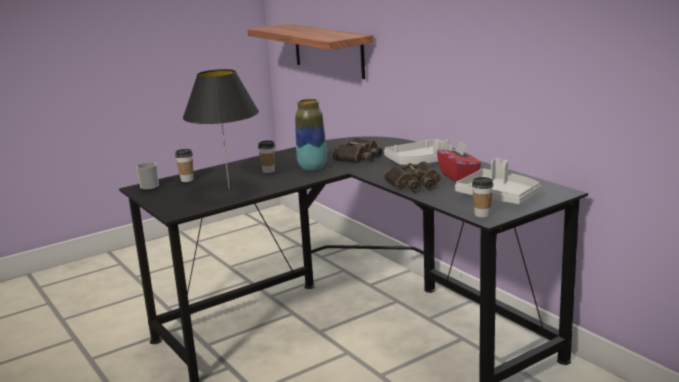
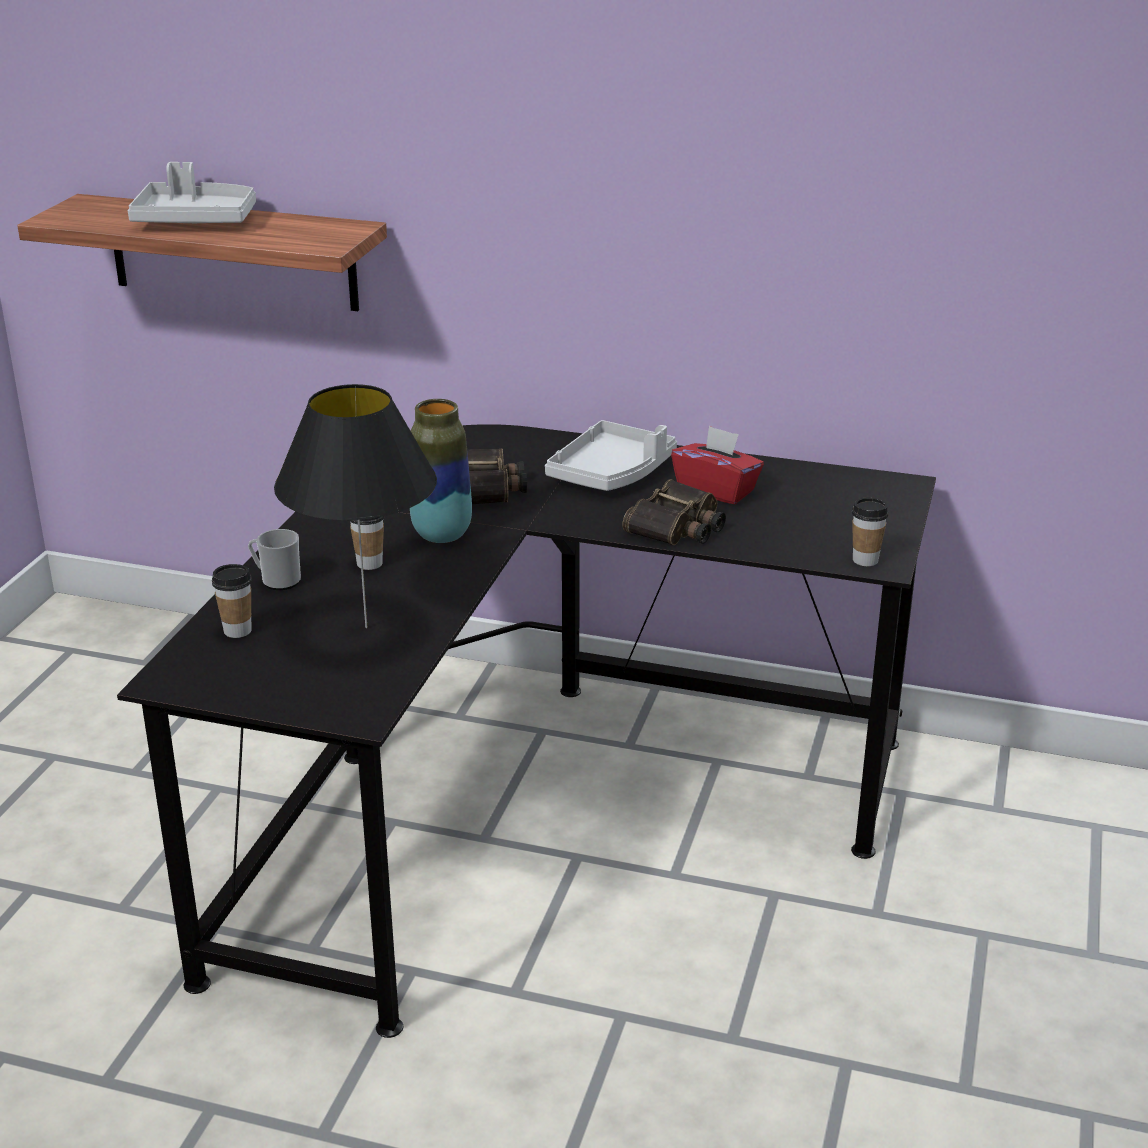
camera: 40 degrees left, 10 degrees up
mug [136,162,159,191] -> mug moved to [248,529,301,590]
grey tray [455,158,540,205] -> grey tray moved to [127,162,256,223]

